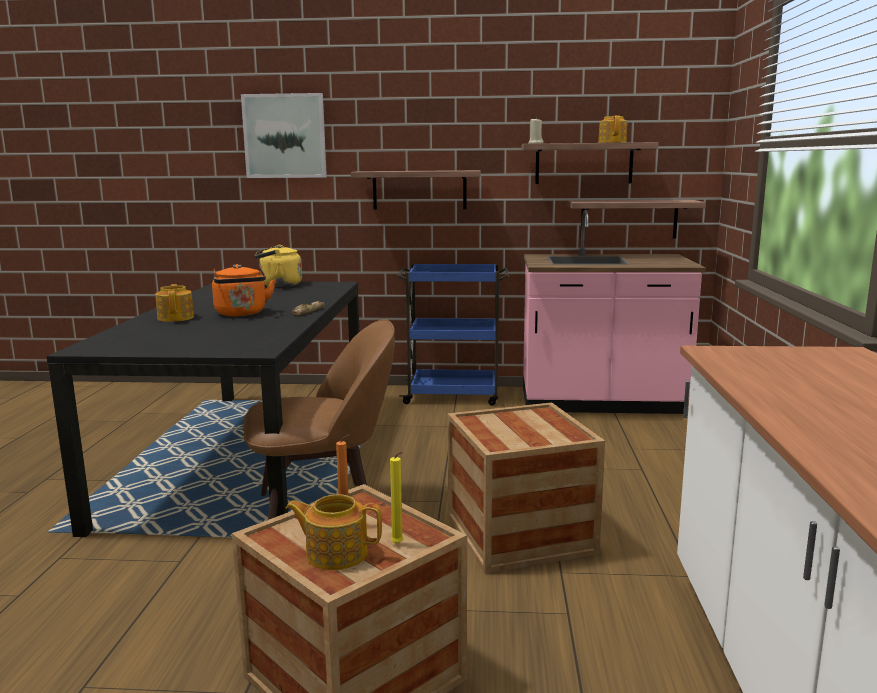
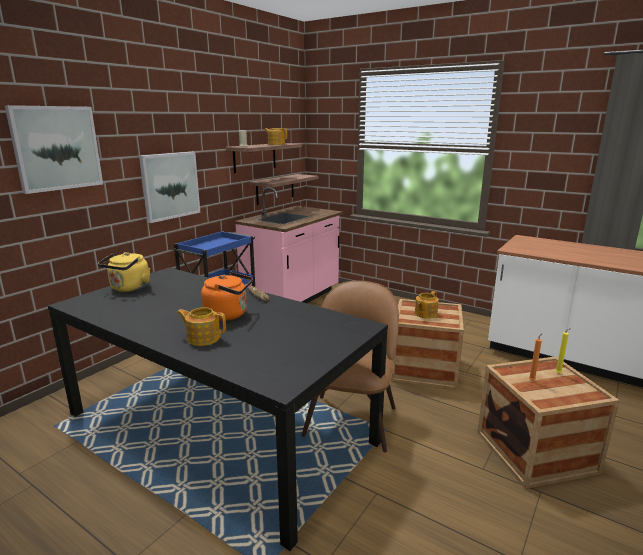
camera: 60 degrees left, 5 degrees up
teapot [285,494,382,570] -> teapot moved to [415,291,439,319]
shelf [351,170,481,210] -> picture [139,152,200,223]

